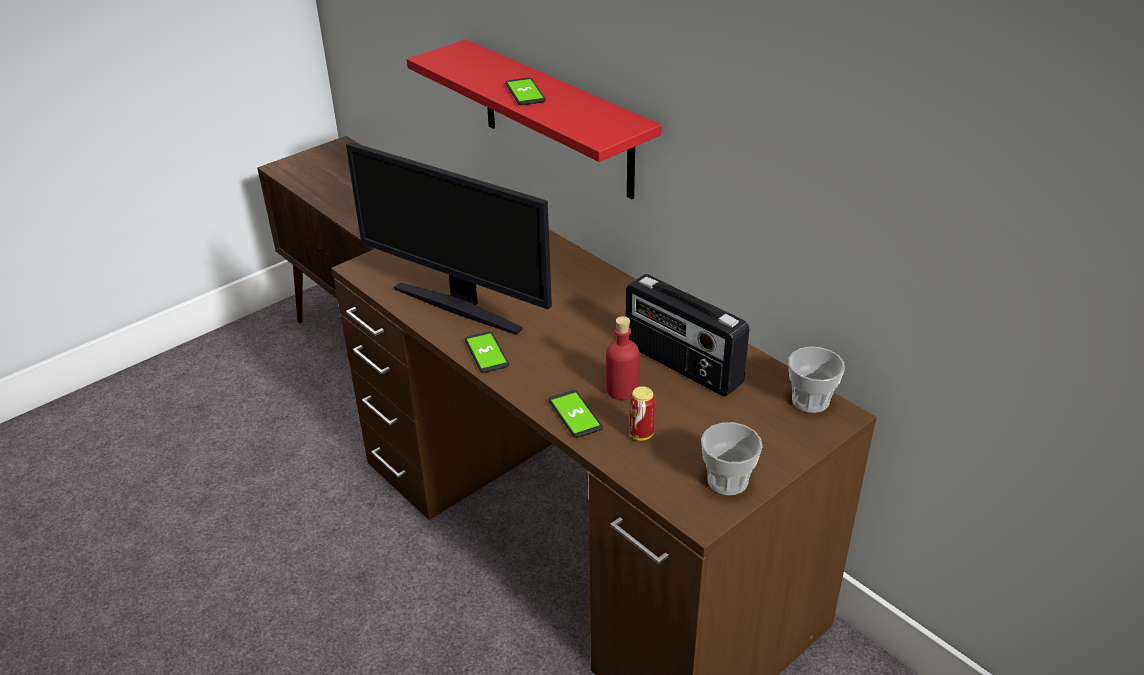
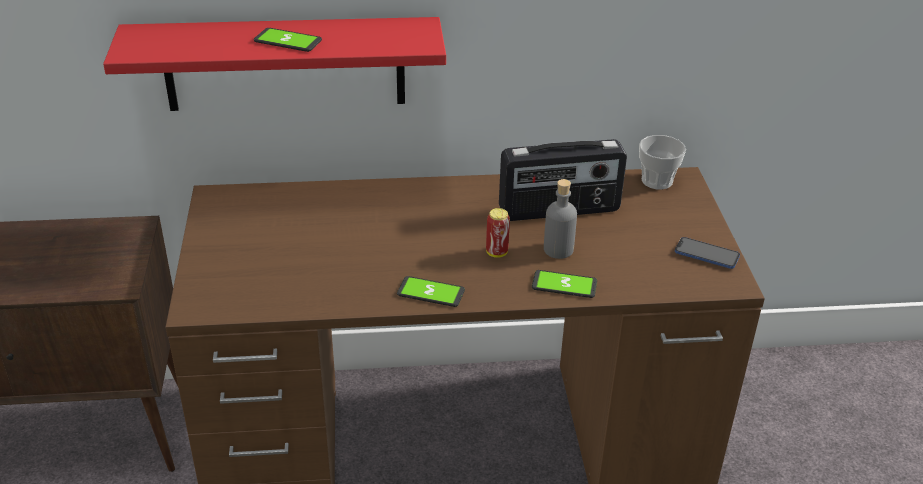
camera: 55 degrees left, 0 degrees up
monitor [346,142,552,335] -> none
red bottle [606,316,639,400] -> grey bottle [544,179,577,259]
can [629,387,655,441] -> can moved to [486,208,510,258]
cup [701,422,763,495] -> phone [675,237,740,269]

